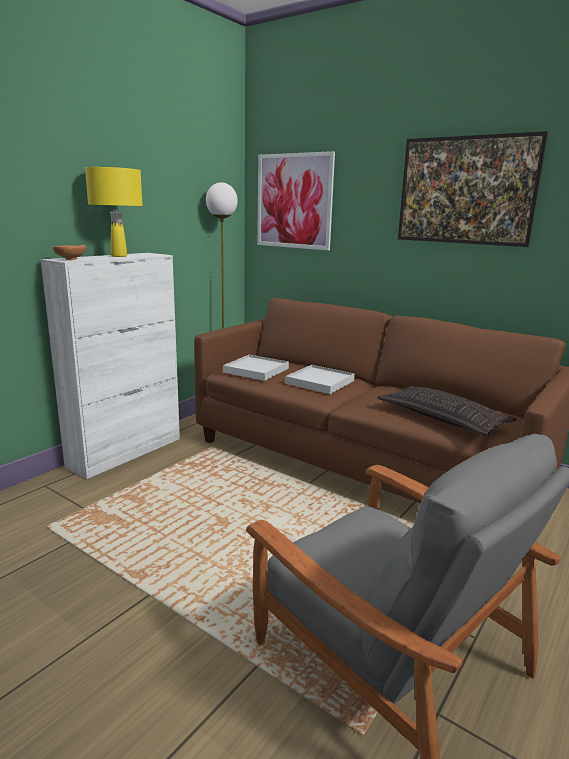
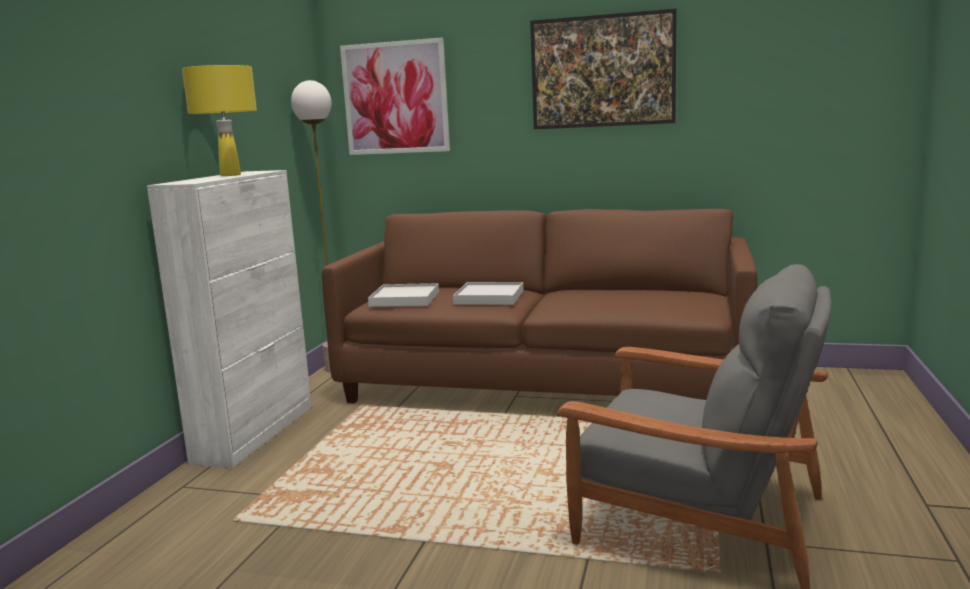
camera: 20 degrees left, 5 degrees down
brown bowl [53,245,86,260] -> none
pillow [377,386,517,436] -> none

